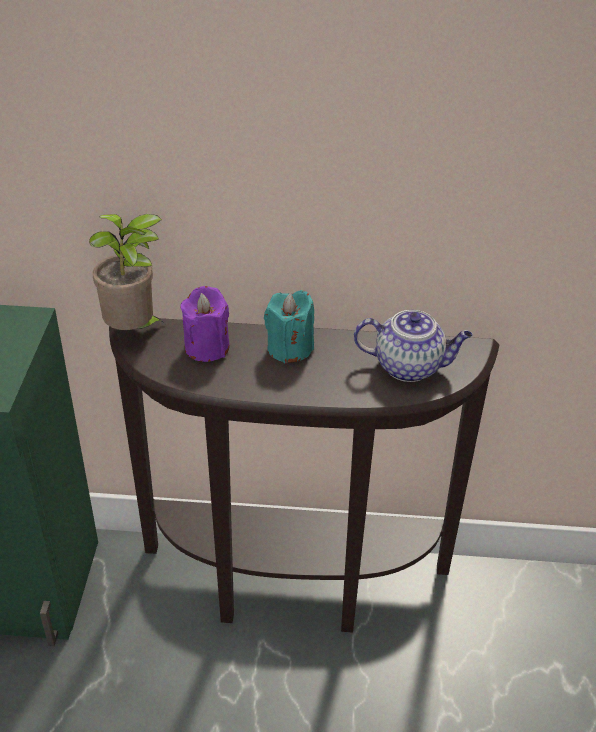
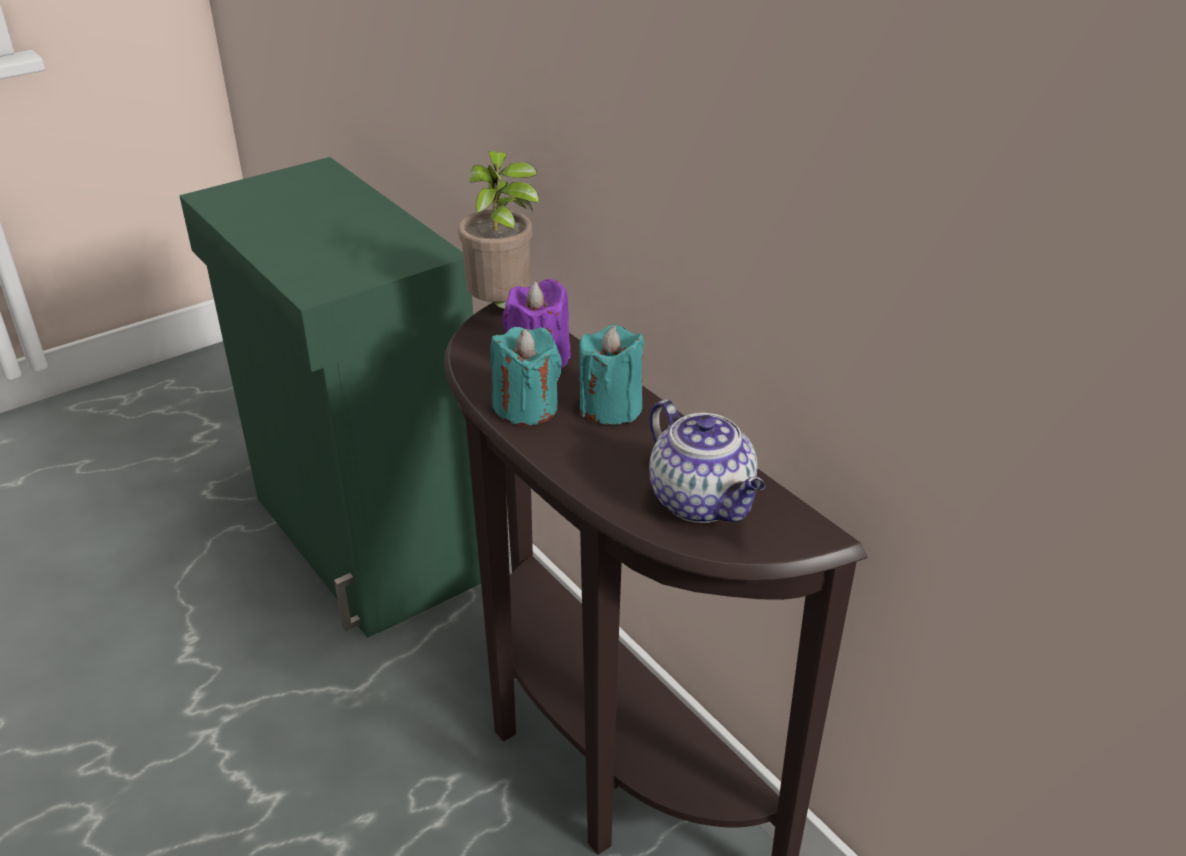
camera: 50 degrees right, 5 degrees down
none -> turquoise candle [491,327,562,425]

